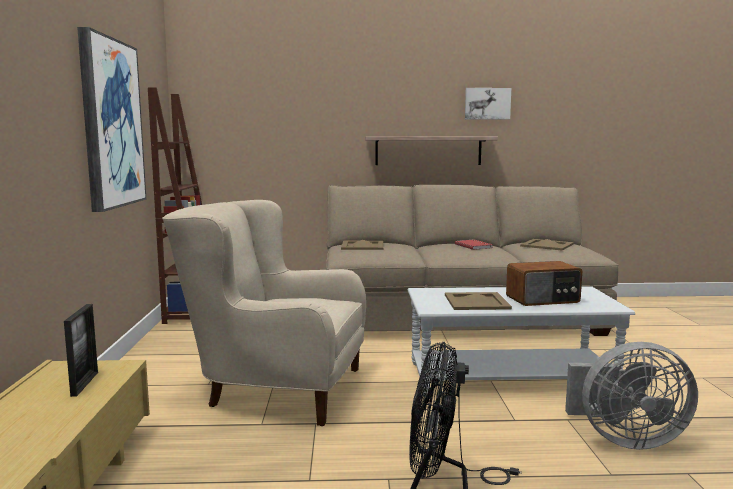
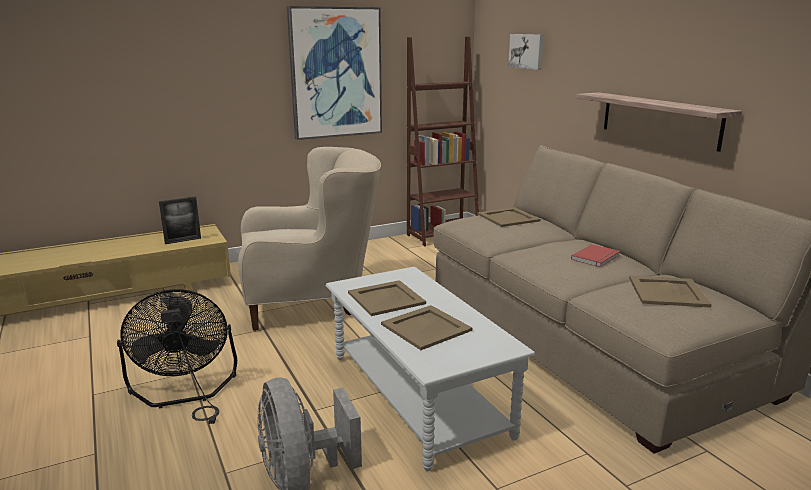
camera: 65 degrees right, 10 degrees up
beige armchair [162,200,366,426] -> beige armchair turned 90 degrees clockwise [238,147,381,331]
picture [465,88,511,120] -> picture moved to [508,34,544,70]
radio [506,261,582,306] -> beige tray [381,305,472,350]

